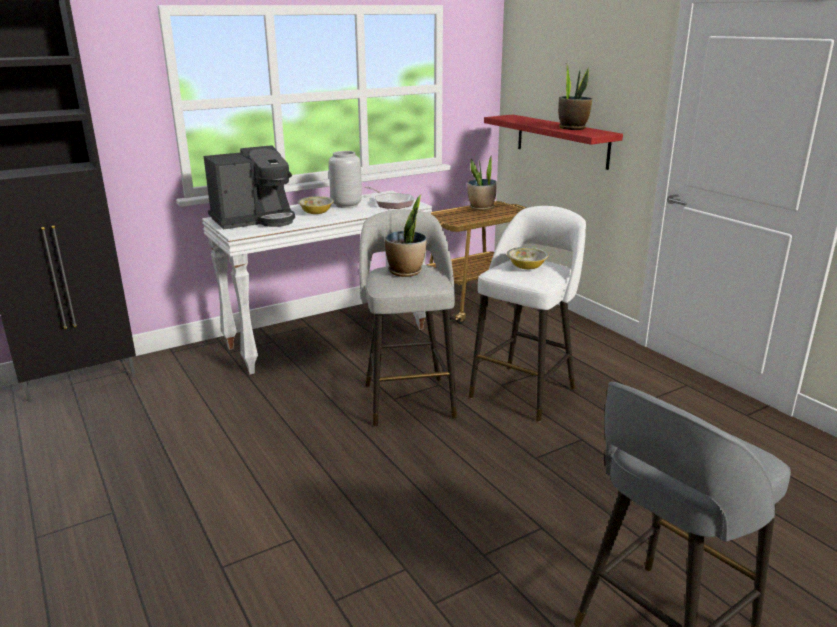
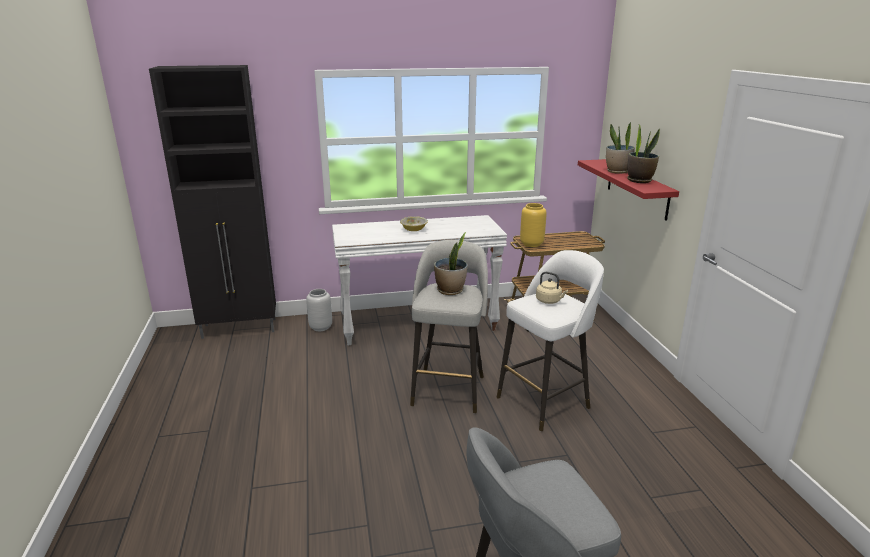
camera: 20 degrees right, 0 degrees up
coffee machine [204,145,295,229] -> none
grey vase [329,151,362,208] -> grey vase moved to [306,289,332,331]
frying pan [365,186,414,209] -> none
potted plant [467,156,497,210] -> potted plant moved to [606,122,635,174]
bowl [507,247,549,269] -> beige kettle [536,272,568,304]
none -> yellow vase [520,203,546,247]

